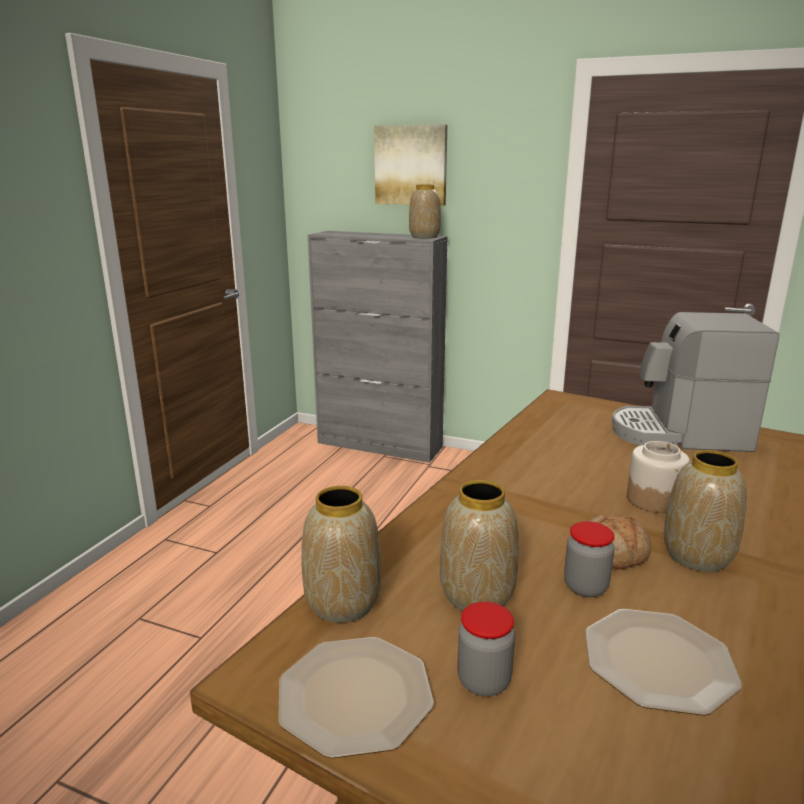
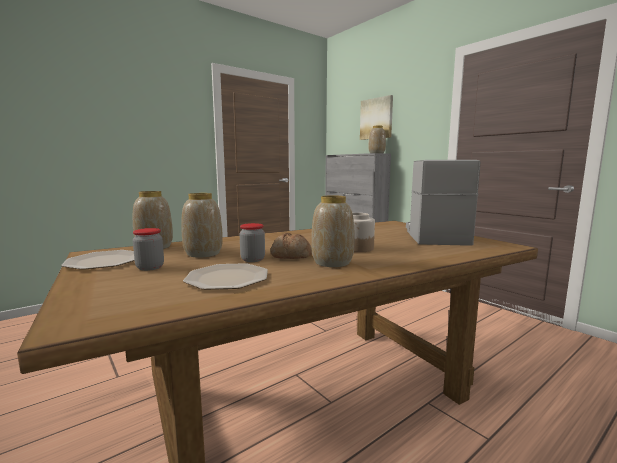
camera: 30 degrees right, 10 degrees down
coffee machine [612,312,779,452] -> coffee machine turned 60 degrees clockwise [406,160,480,246]

